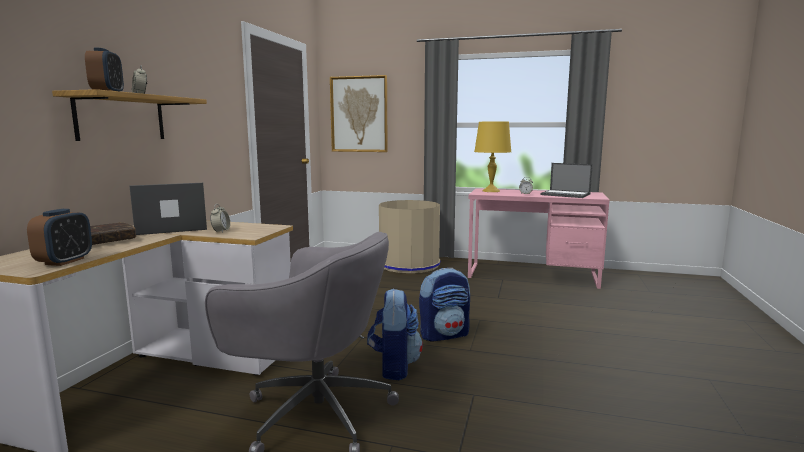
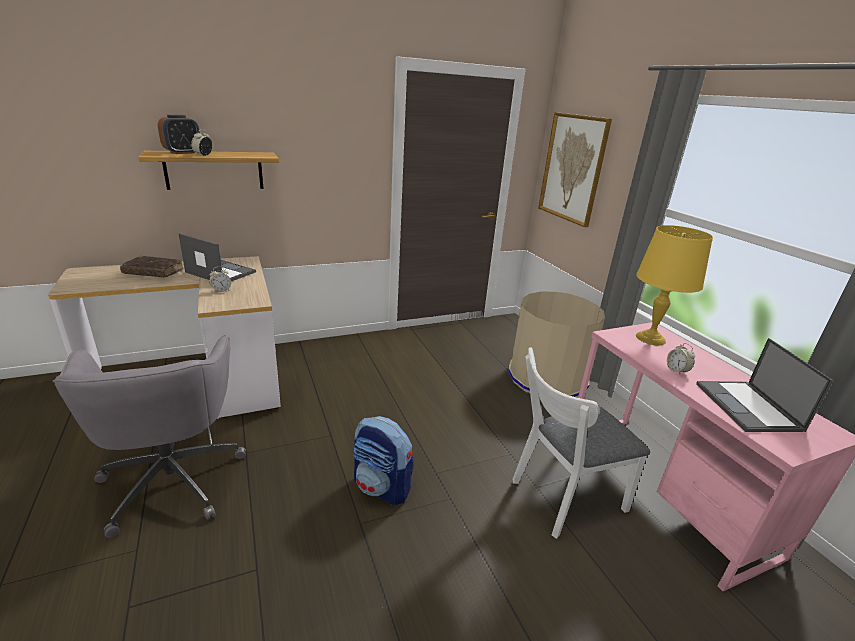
camera: 50 degrees right, 15 degrees up
alarm clock [27,209,92,266] -> none
backpack [367,288,423,380] -> none
none -> white chair [512,347,650,539]

